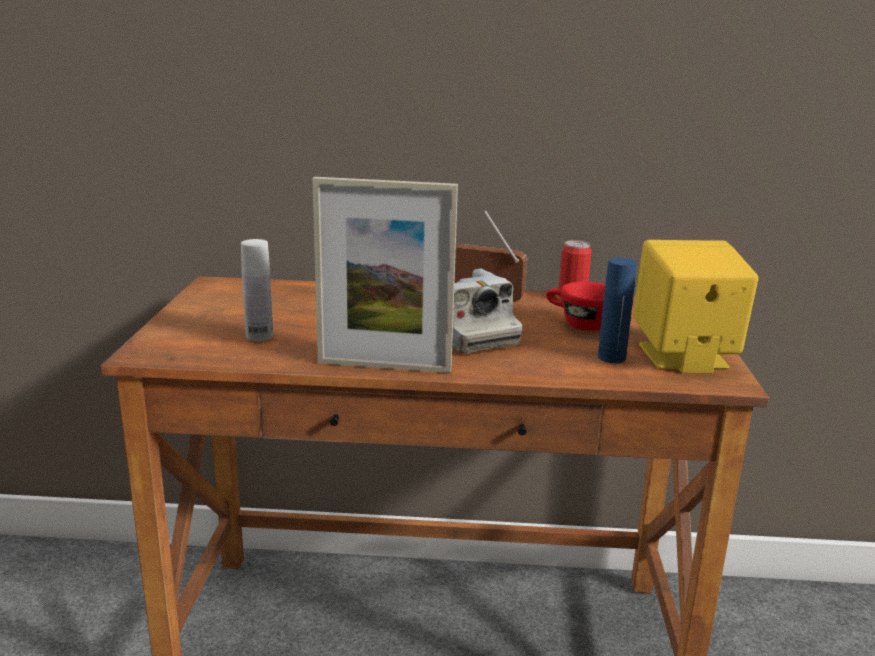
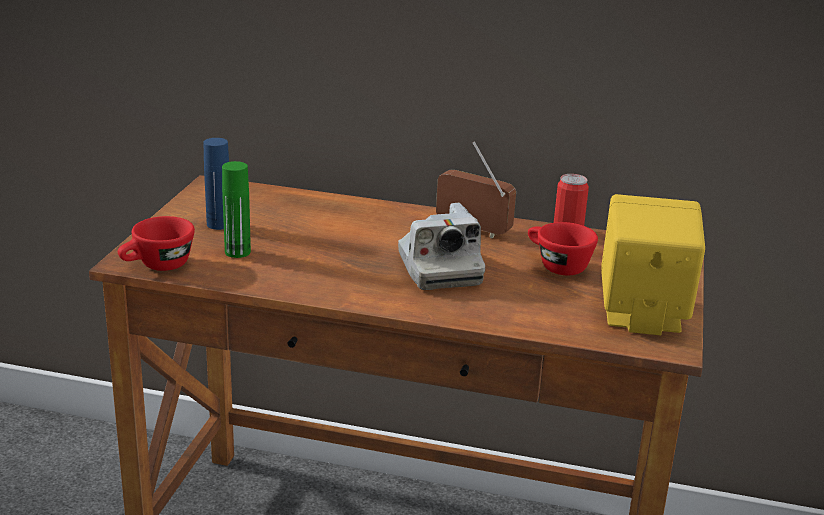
camera: 10 degrees right, 5 degrees up
white bottle [241,239,273,341] -> green bottle [222,161,251,258]
picture frame [312,177,458,373] -> none
blue bottle [598,258,636,363] -> blue bottle moved to [204,138,229,230]
none -> red cup [118,216,195,271]

